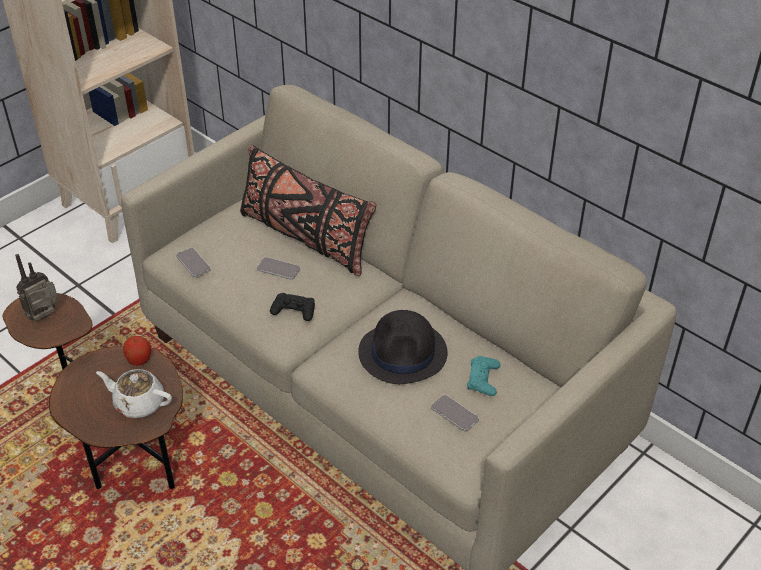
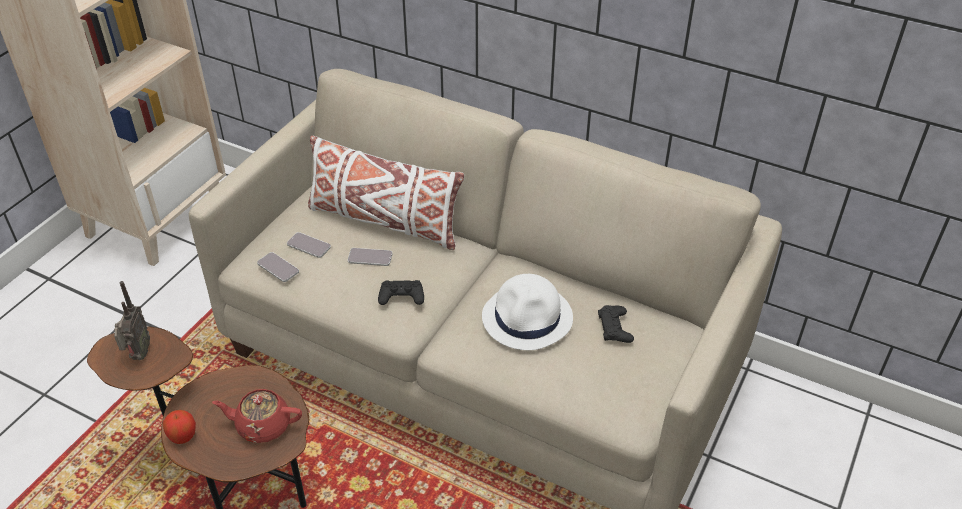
camera: 15 degrees left, 0 degrees up
radio [15,254,58,322] -> radio turned 150 degrees clockwise [114,281,150,360]
white teapot [96,369,172,418] -> red teapot [212,389,302,443]
apple [123,336,151,366] -> apple moved to [163,410,196,444]
black pillow [240,145,376,276] -> white pillow [308,136,464,250]
black hat [358,310,448,384] -> white hat [482,274,573,350]
phone [431,395,479,432] -> phone moved to [287,232,331,258]
turquoise game controller [467,356,500,396] -> black game controller [598,305,634,343]

